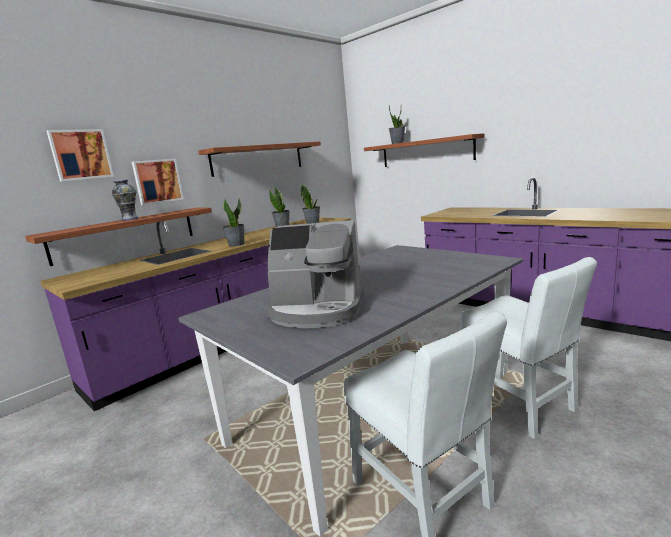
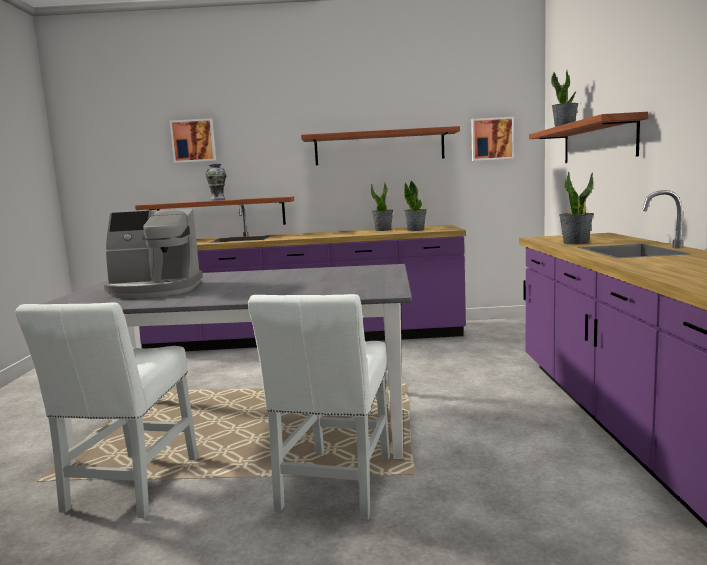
camera: 45 degrees right, 5 degrees down
picture [132,158,184,205] -> picture moved to [471,117,514,161]
potted plant [222,198,244,247] -> potted plant moved to [559,171,594,245]
coffee machine [266,220,364,328] -> coffee machine turned 60 degrees counterclockwise [103,209,203,298]

